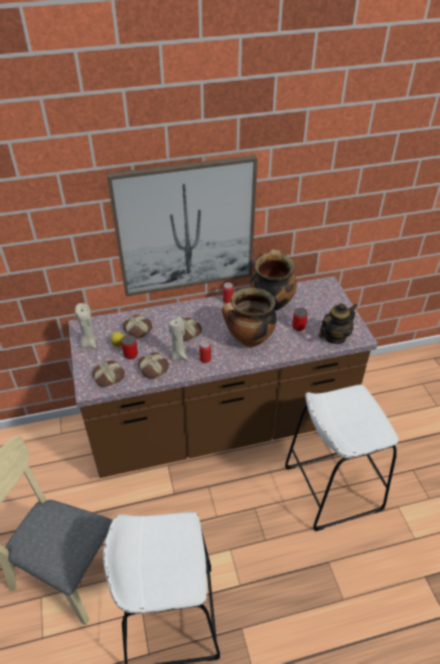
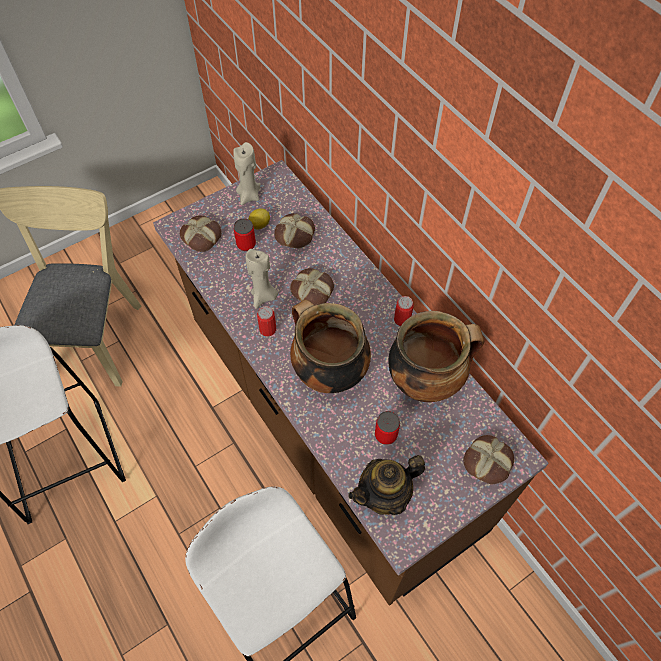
camera: 70 degrees right, 15 degrees up
picture [107,155,258,296] -> none
bread [138,352,169,379] -> bread moved to [463,435,514,485]
teapot [319,303,357,344] -> teapot turned 120 degrees clockwise [348,455,425,515]

